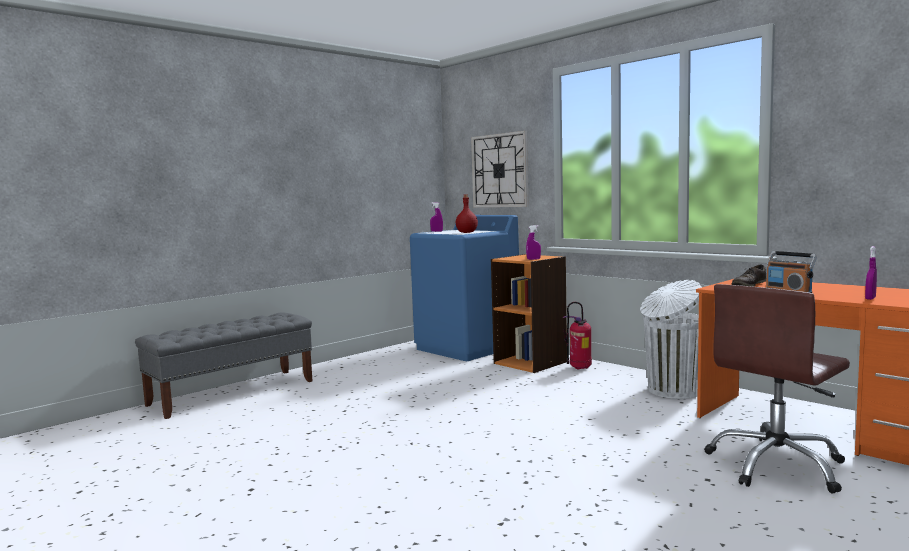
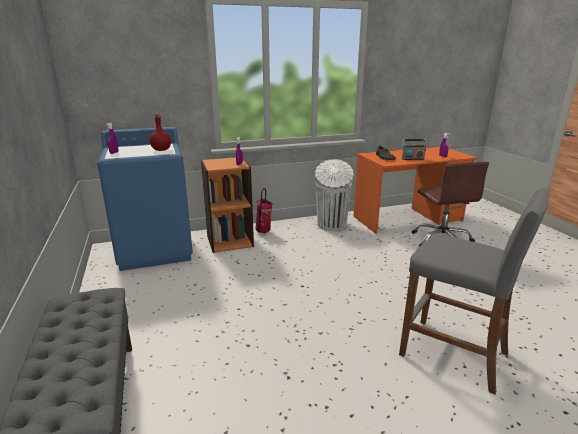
camera: 65 degrees left, 15 degrees up
wall clock [471,131,529,207] -> none
none -> grey stool [399,187,550,395]

